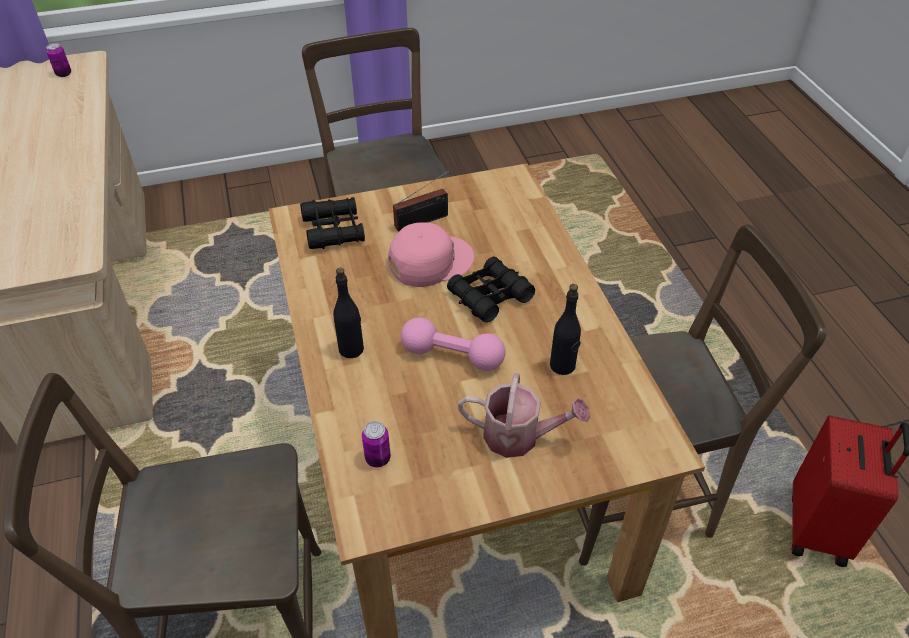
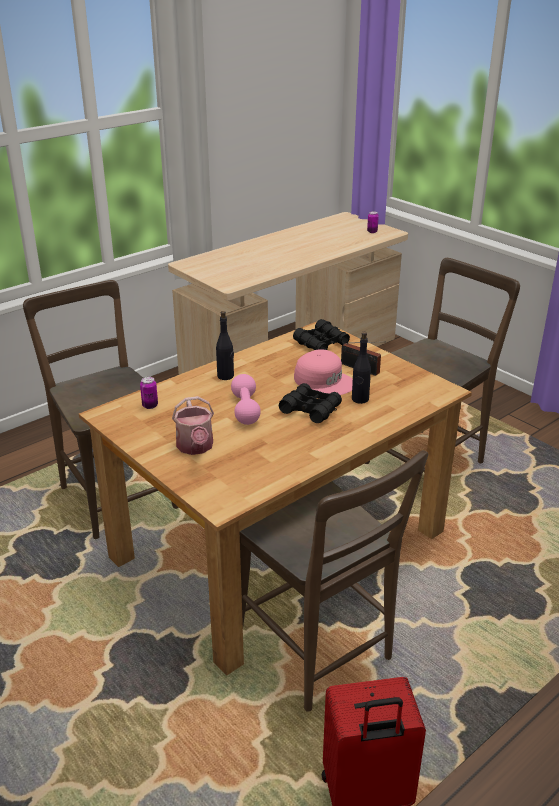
camera: 65 degrees right, 15 degrees down
black bottle [550,284,581,375] -> black bottle moved to [352,332,371,404]

